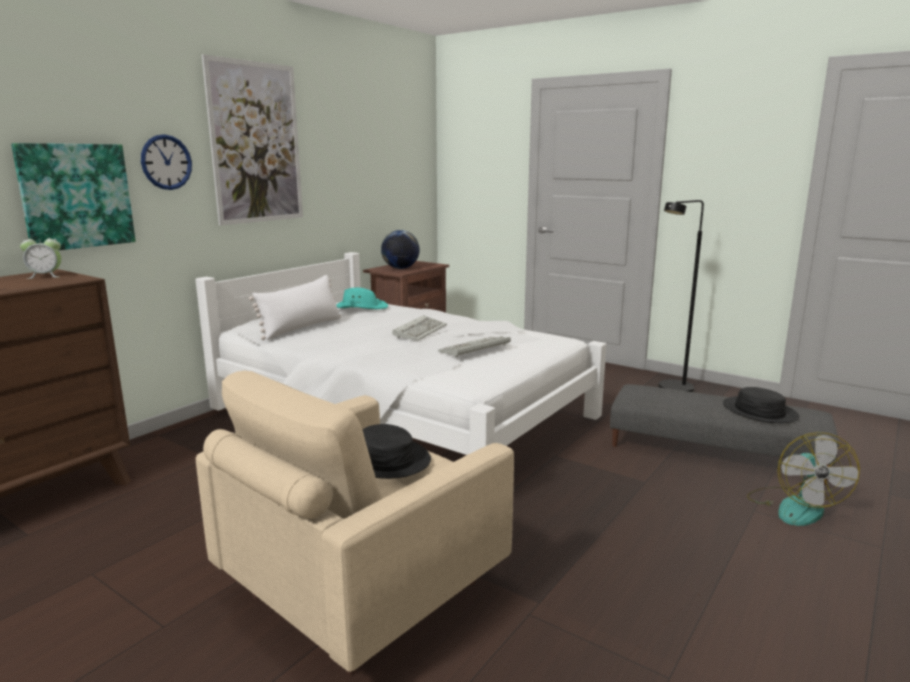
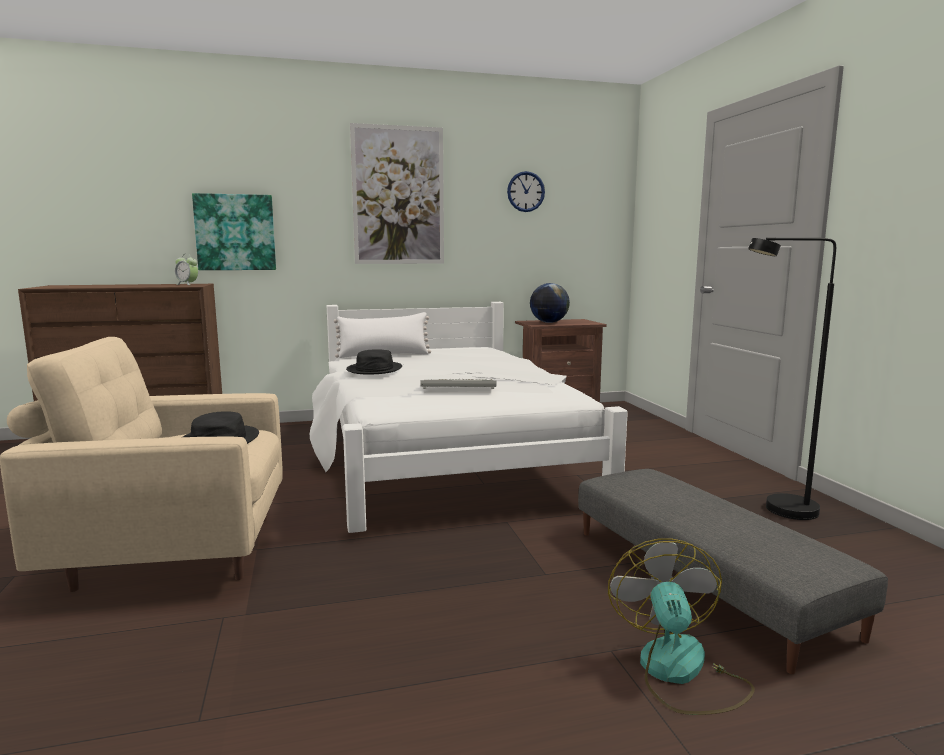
camera: 40 degrees right, 5 degrees down
wall clock [141,134,192,190] -> wall clock moved to [507,171,545,212]
turquoise hat [336,287,388,309] -> none
keyboard [392,315,447,341] -> none
black hat [723,387,799,423] -> black hat moved to [346,349,402,374]
fan [747,432,860,526] -> fan turned 135 degrees clockwise [608,538,755,715]

